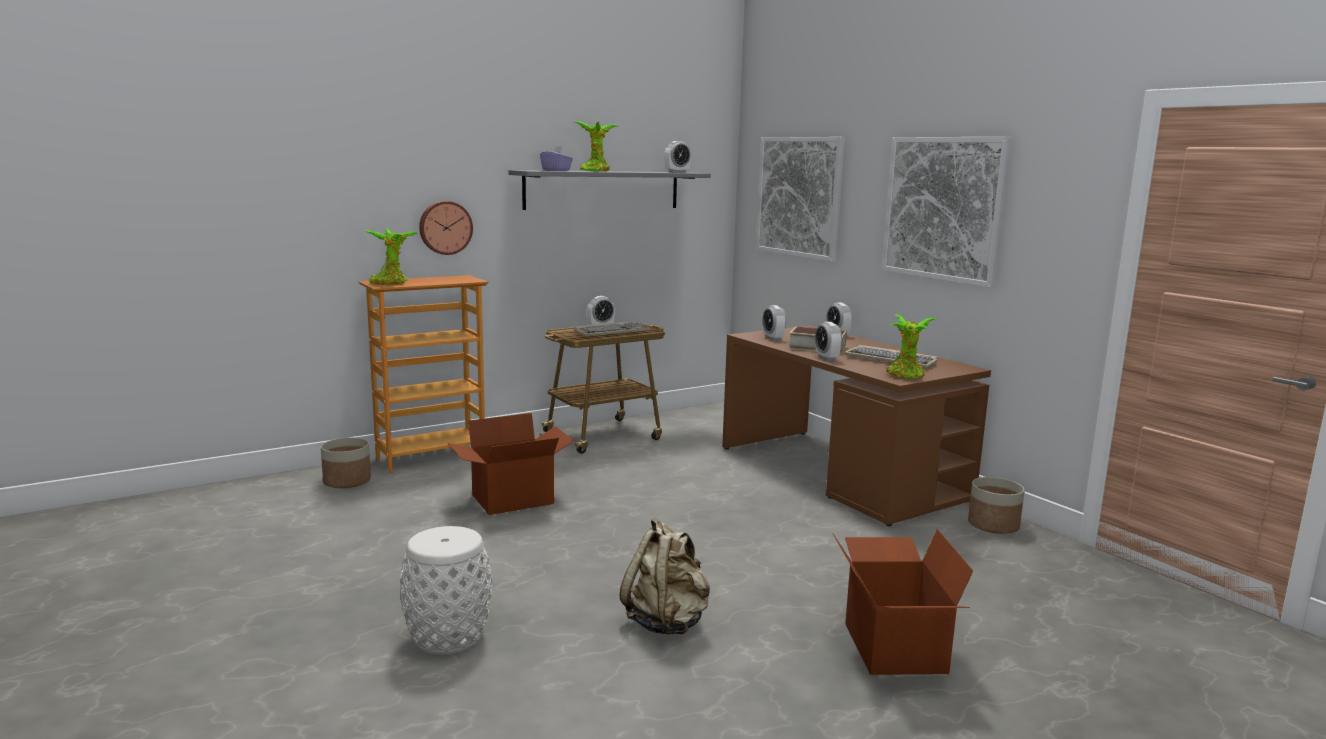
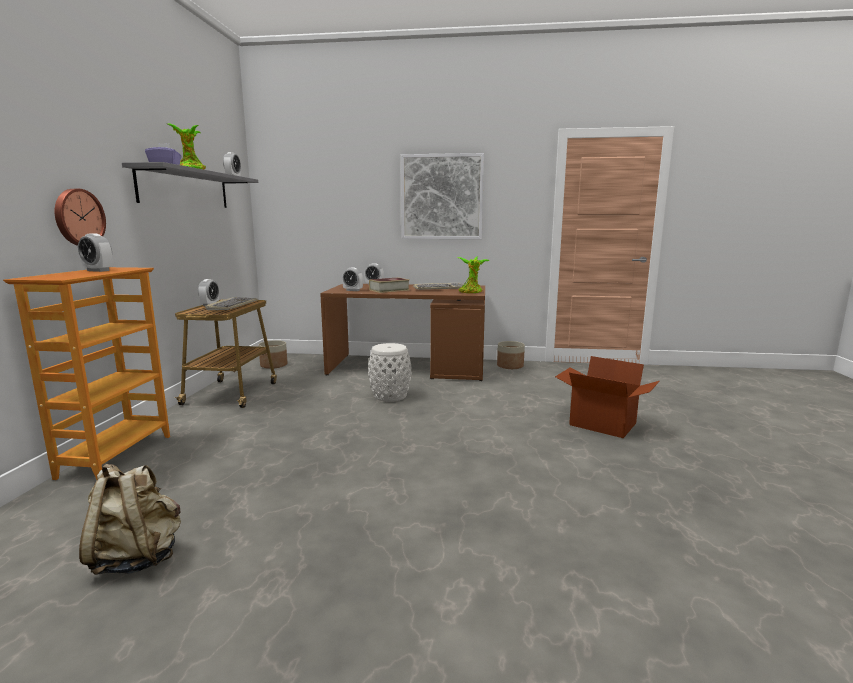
camera: 50 degrees left, 0 degrees up
planter [321,437,371,488] -> planter moved to [259,340,287,369]
potted plant [365,228,418,285] -> none
white stool [400,526,492,655] -> white stool moved to [368,343,411,402]
cardboard box [448,413,574,515] -> none
beige backpack [620,518,710,634] -> beige backpack moved to [79,464,181,575]
picture [756,137,845,262] -> none
alarm clock [815,322,842,361] -> alarm clock moved to [78,233,113,272]

